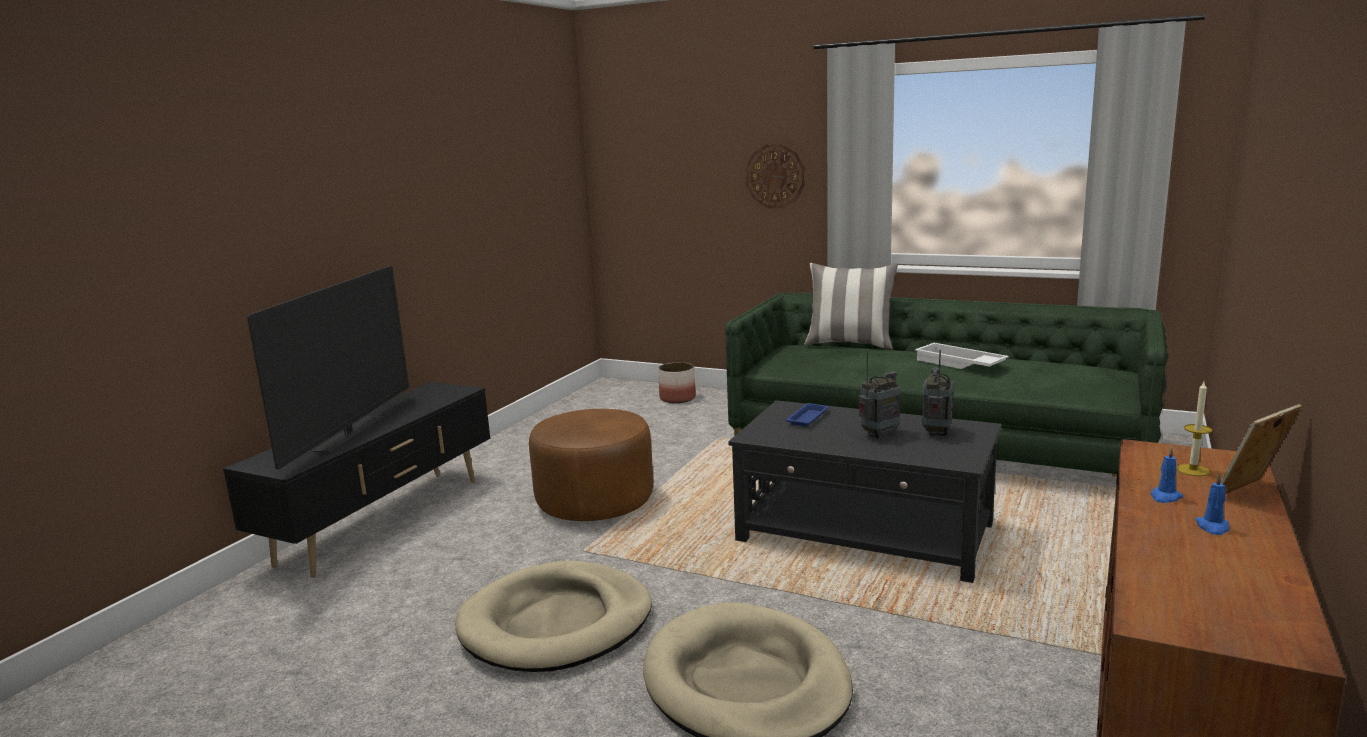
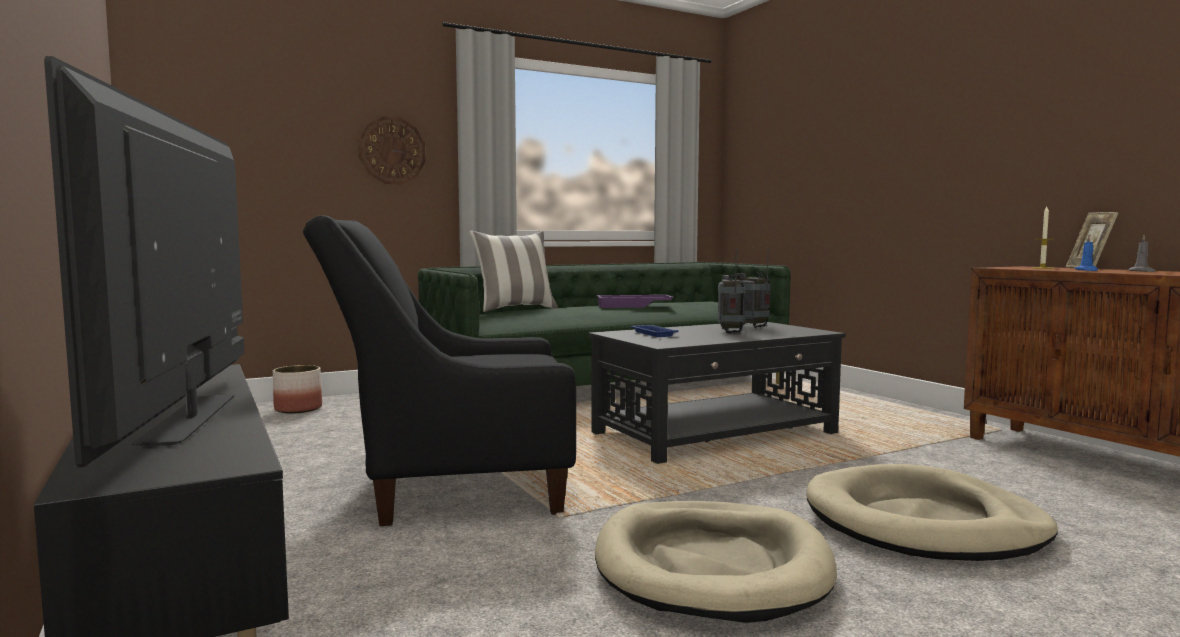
camera: 55 degrees left, 10 degrees down
television [247,266,409,470] -> television turned 150 degrees counterclockwise [44,56,245,467]
brown ottoman [529,409,653,521] -> black armchair [303,215,576,526]
white tray [915,343,1009,369] -> purple tray [597,295,673,308]
blue candle [1195,473,1230,535] -> grey candle [1128,235,1156,272]

